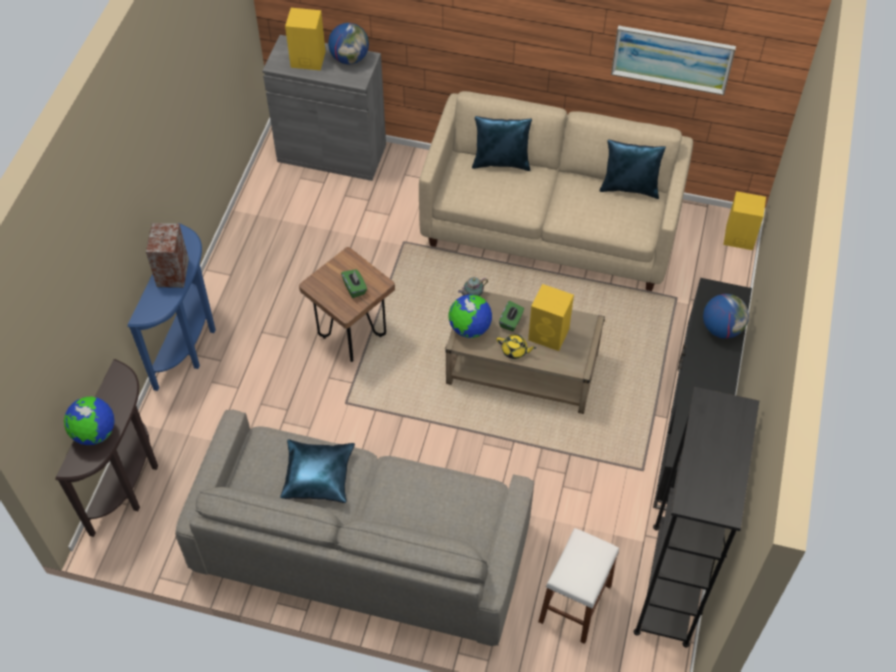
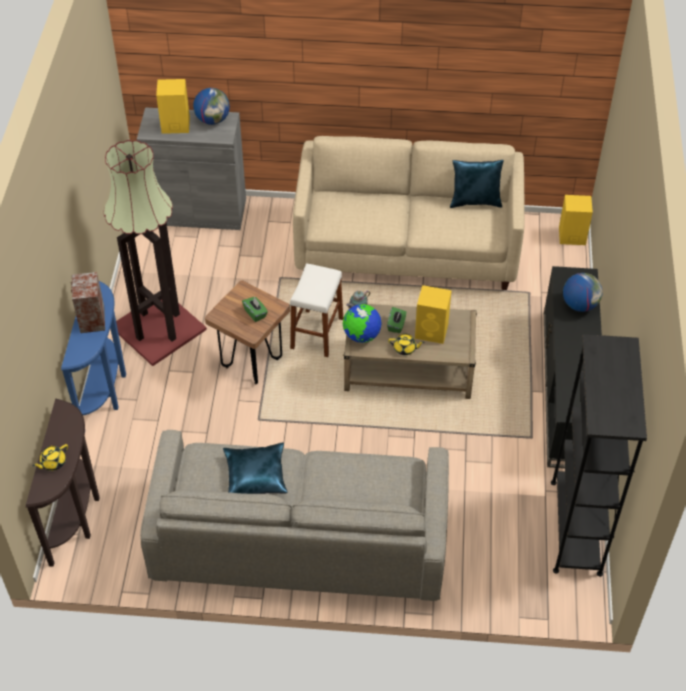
camera: 10 degrees left, 5 degrees down
globe [64,396,115,445] -> yellow teapot [33,444,68,471]
blue pillow [472,116,532,171] -> none
white stool [538,528,619,644] -> white stool moved to [290,263,343,357]
picture [611,25,736,95] -> none
none -> floor lamp [104,140,207,366]

